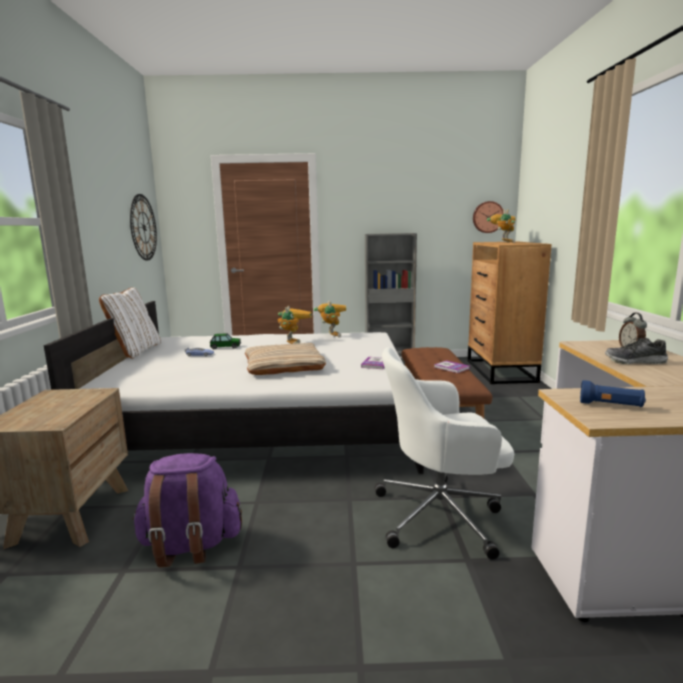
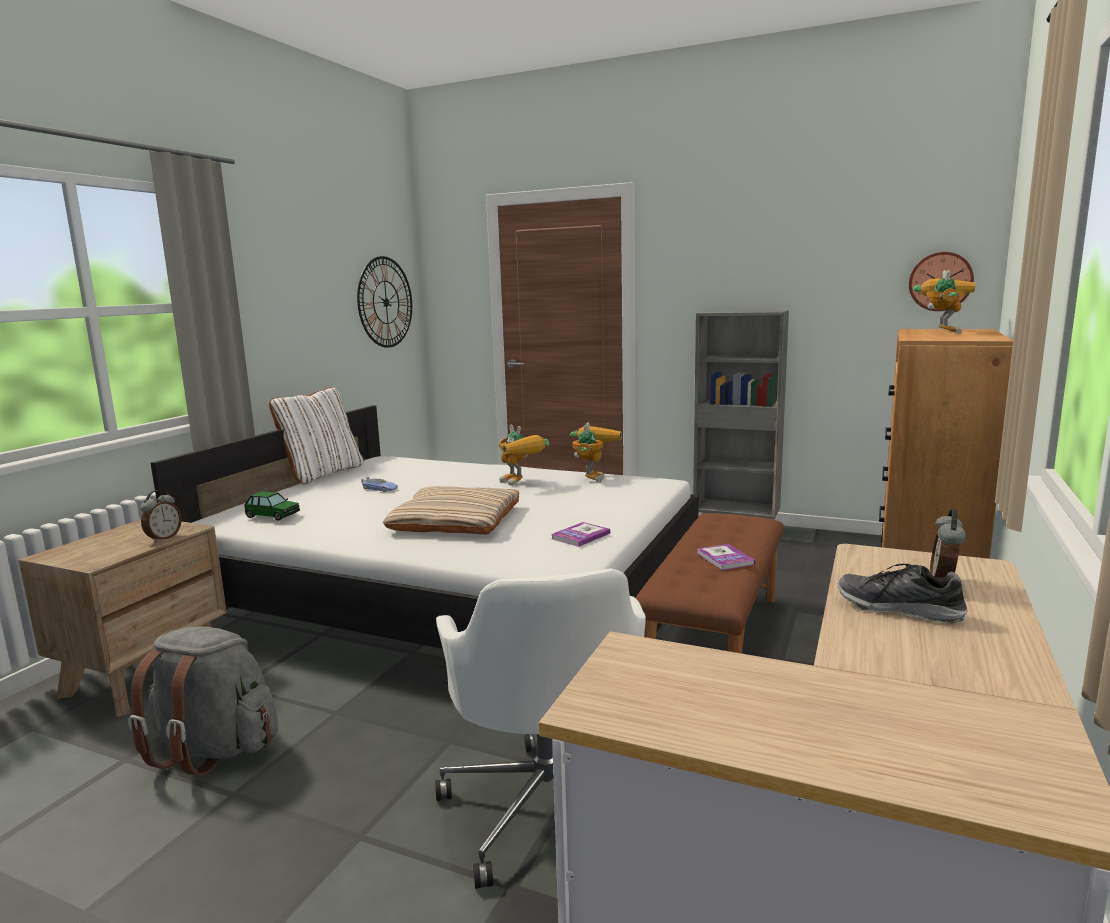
camera: 25 degrees right, 0 degrees up
purple backpack [132,453,242,567] -> grey backpack [128,626,278,776]
toy car [210,333,241,349] -> toy car moved to [244,491,300,521]
toy robot [278,306,312,344] -> toy robot turned 105 degrees clockwise [499,424,549,486]
white office chair [375,347,514,560] -> white office chair turned 120 degrees counterclockwise [435,568,646,889]
blue flashlight [580,380,646,407] -> none
none -> alarm clock [141,490,182,543]

